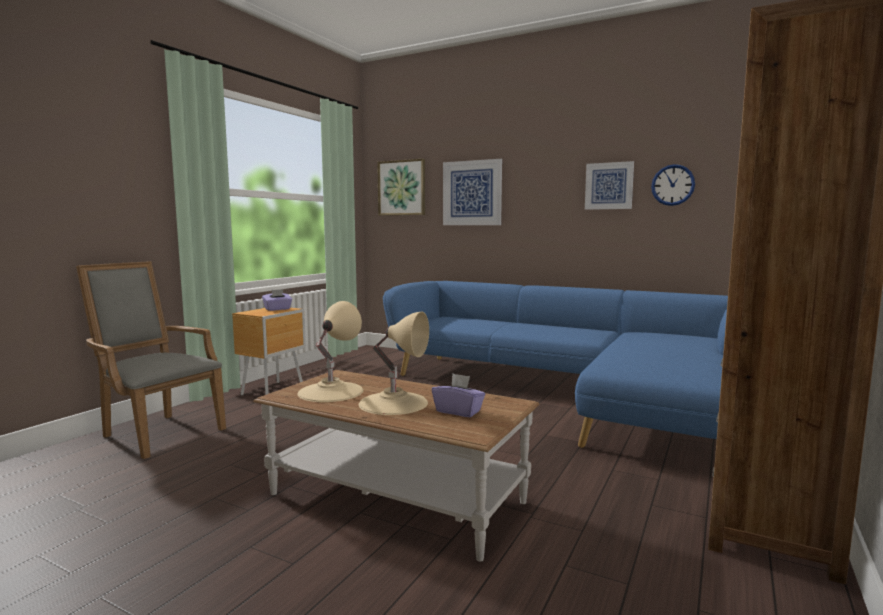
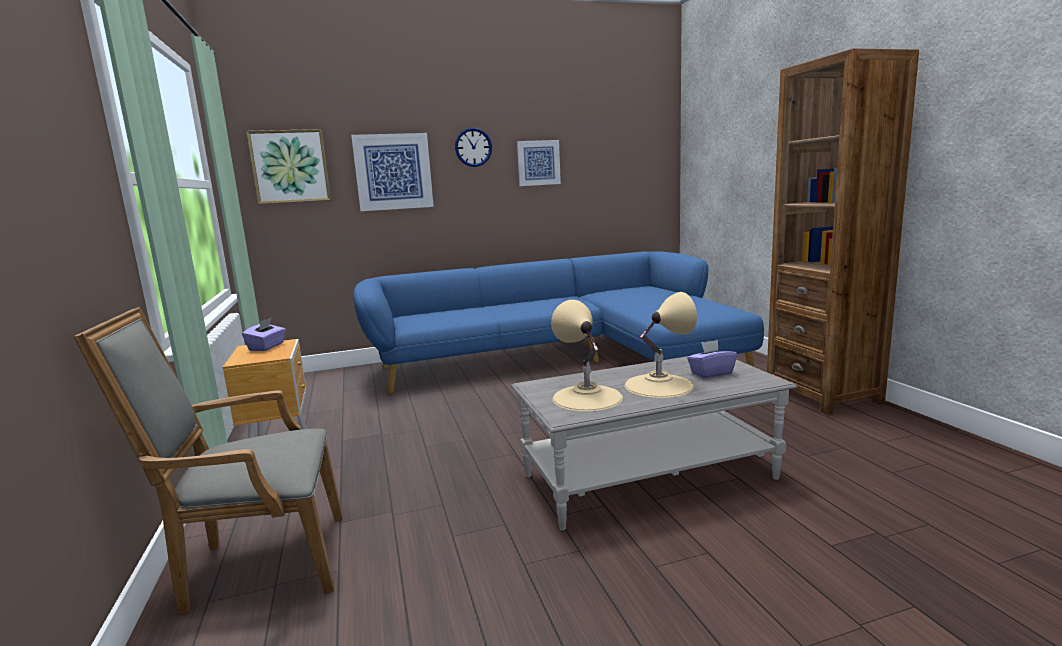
camera: 45 degrees left, 5 degrees up
brown coffee table [253,370,540,562] -> grey coffee table [511,356,798,530]
wall clock [651,164,695,206] -> wall clock moved to [455,128,492,167]

